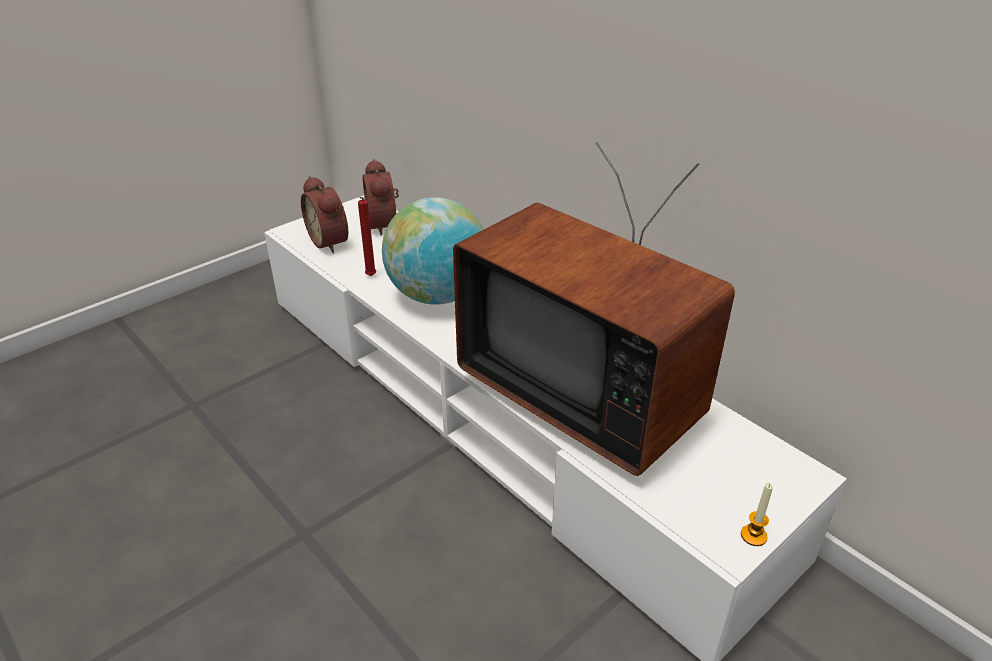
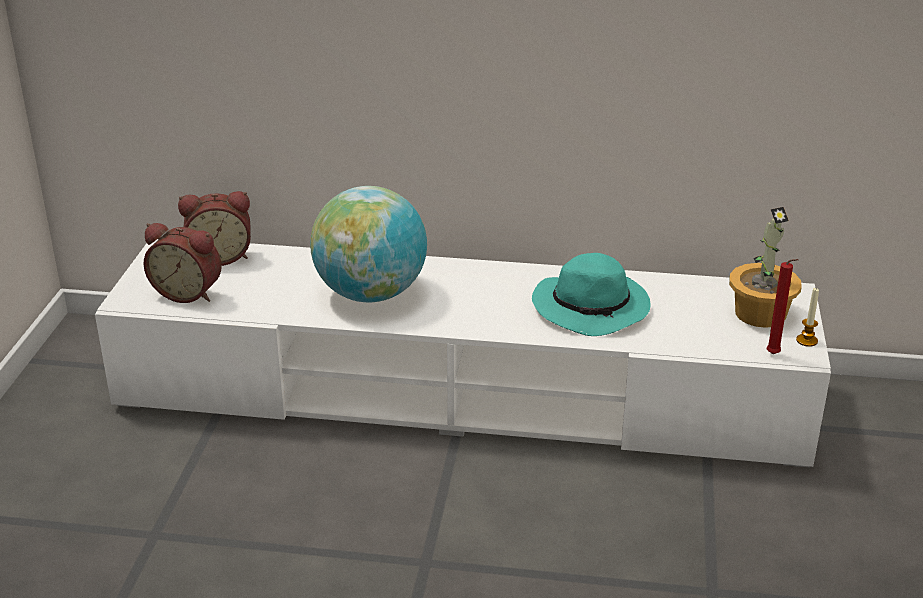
camera: 40 degrees left, 5 degrees down
red candle [358,197,376,276] -> red candle moved to [767,259,798,354]
alarm clock [363,159,399,236] -> alarm clock turned 45 degrees counterclockwise [178,191,251,266]
television [453,142,735,476] -> turquoise hat [532,253,650,336]
none -> potted plant [729,207,802,328]

